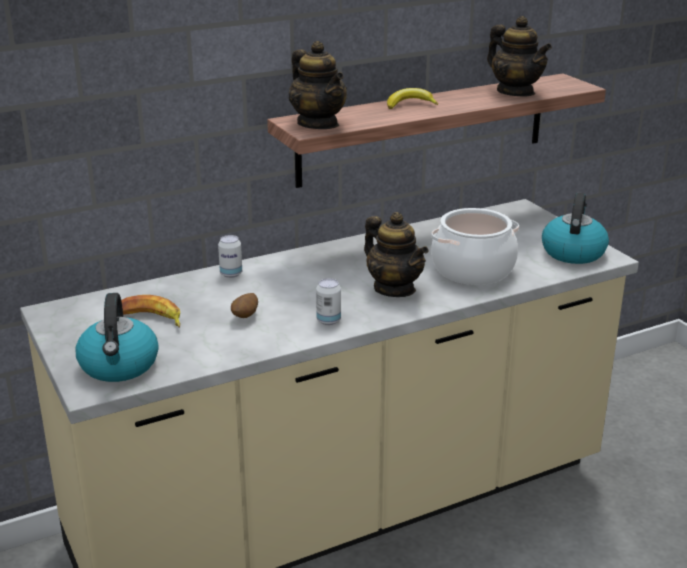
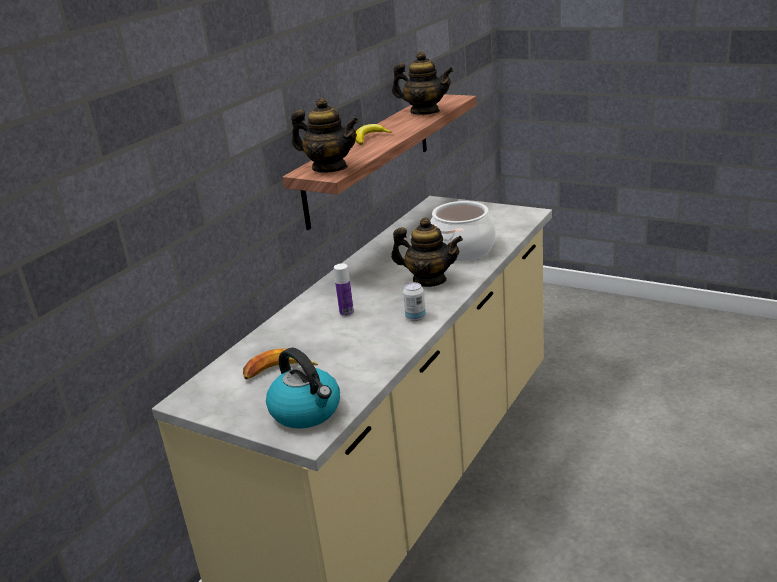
camera: 30 degrees left, 0 degrees up
can [218,235,242,278] -> none
potato [231,293,258,318] -> none
kettle [542,193,609,264] -> none
none -> bottle [334,263,354,317]

